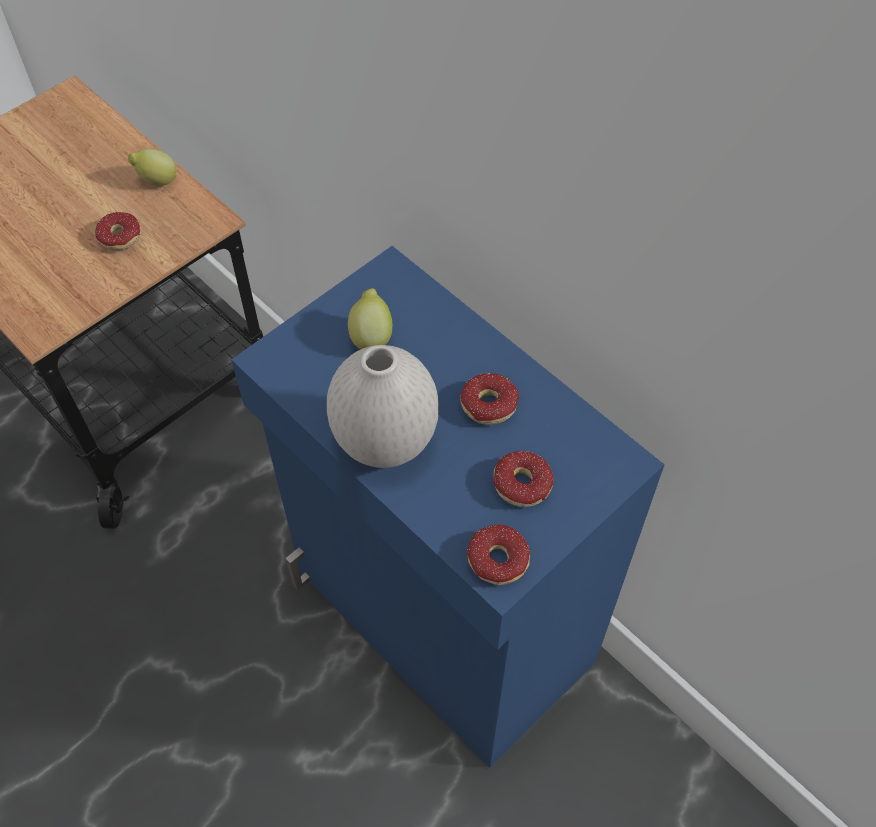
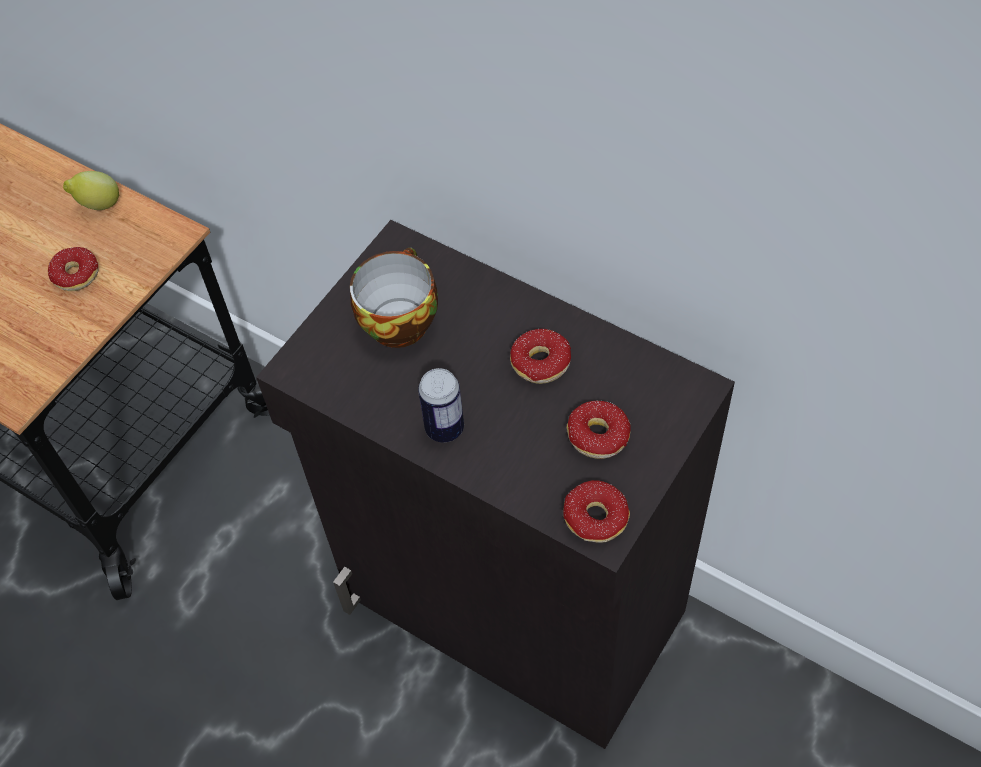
camera: 10 degrees left, 0 degrees up
blue cabinet [231,246,665,768] -> black cabinet [256,220,735,749]
white vase [327,345,439,468] -> can [418,368,464,442]
lemon [348,288,392,349] -> cup [350,248,438,348]

